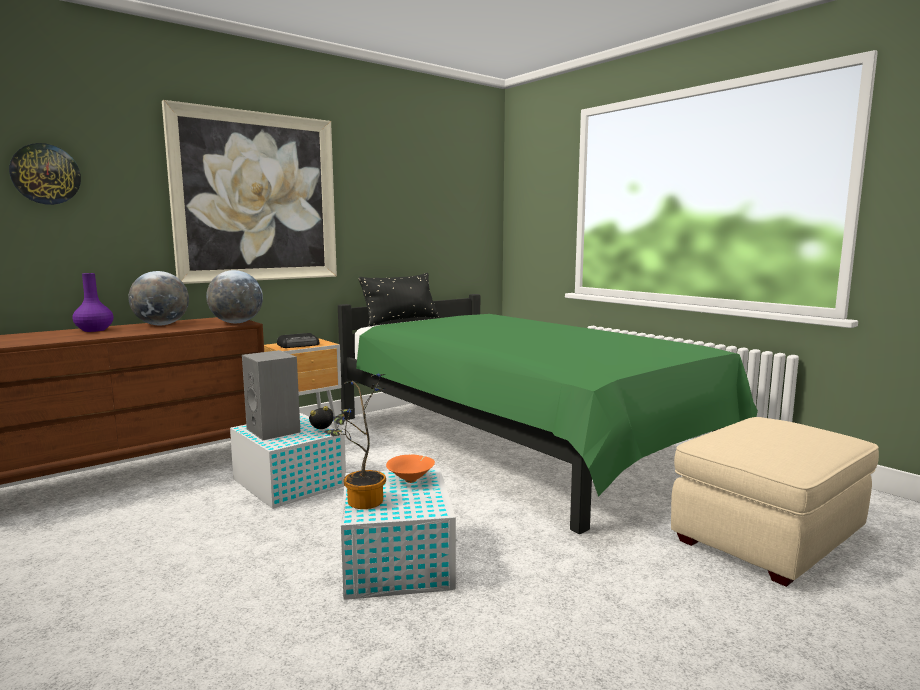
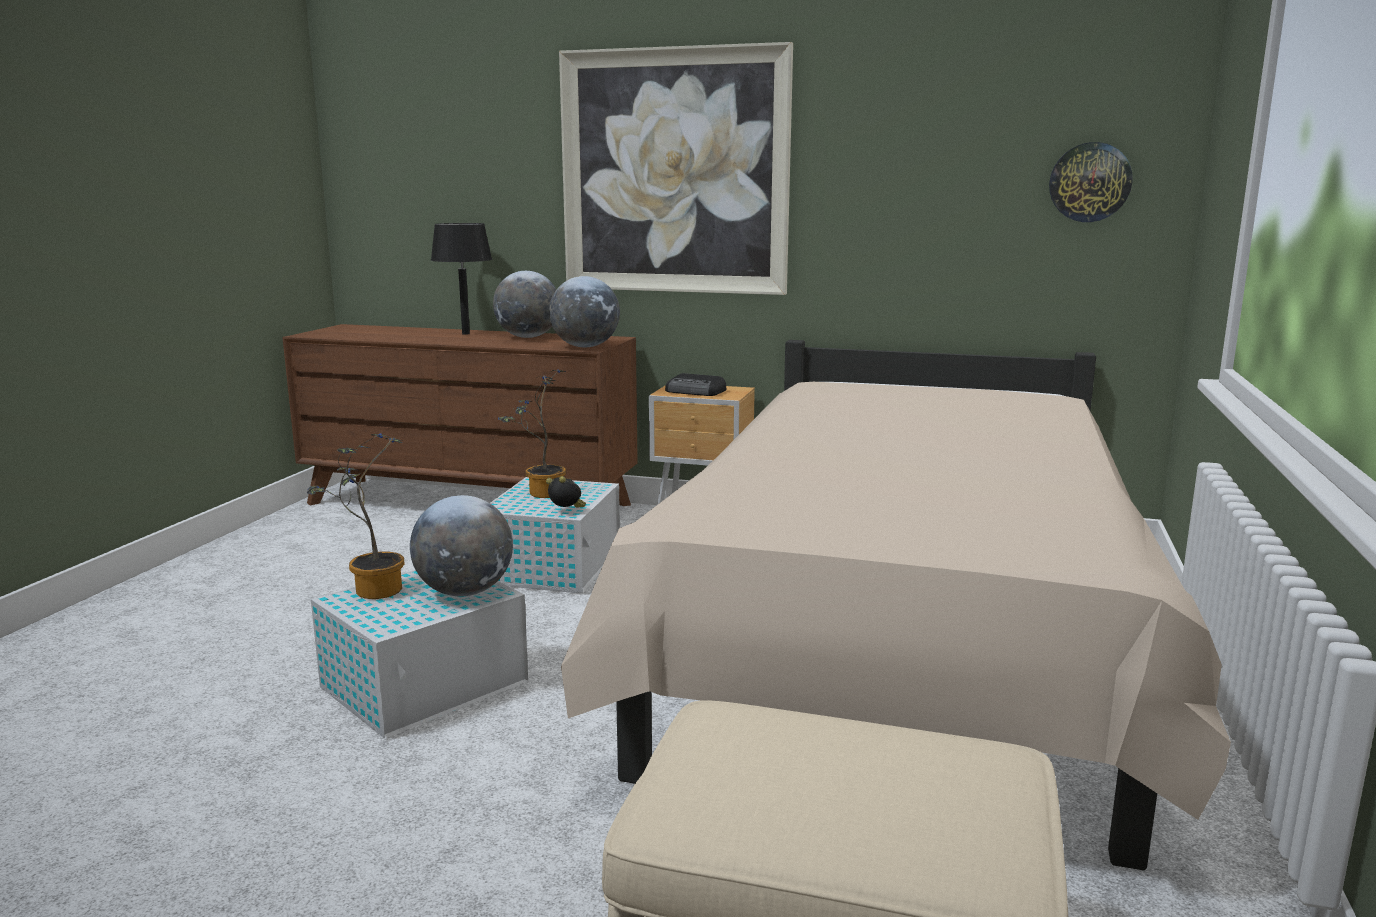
camera: 55 degrees right, 5 degrees up
wall clock [9,143,81,205] -> wall clock moved to [1049,142,1132,222]
purple vase [73,273,114,332] -> black table lamp [431,223,492,335]
grey speaker [242,350,300,440] -> potted plant [498,369,566,498]
green bed [338,294,758,535] -> beige bed [561,340,1231,870]
black pillow [359,273,439,327] -> none
orange bowl [386,455,435,483] -> globe [410,495,513,596]

